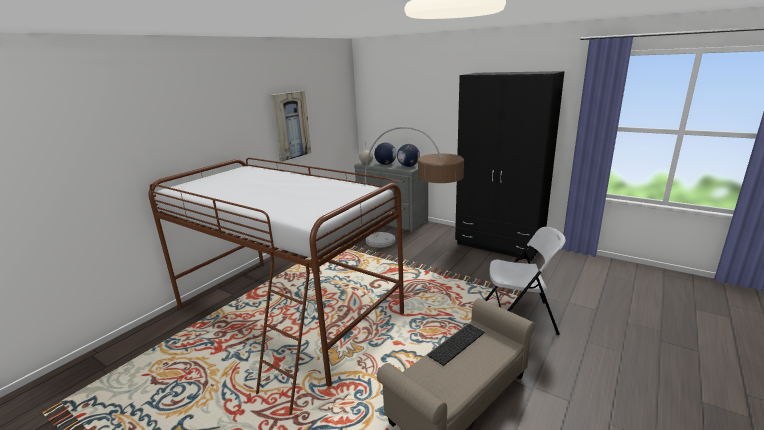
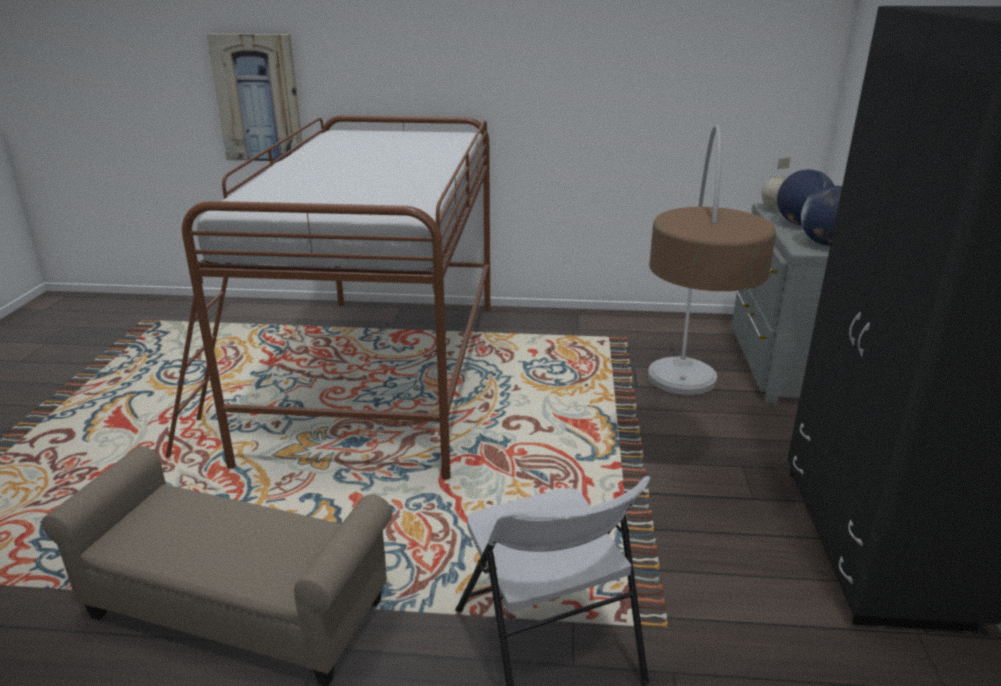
camera: 60 degrees right, 5 degrees up
picture [271,91,311,162] -> picture moved to [207,34,303,161]
keyboard [427,324,485,366] -> none

